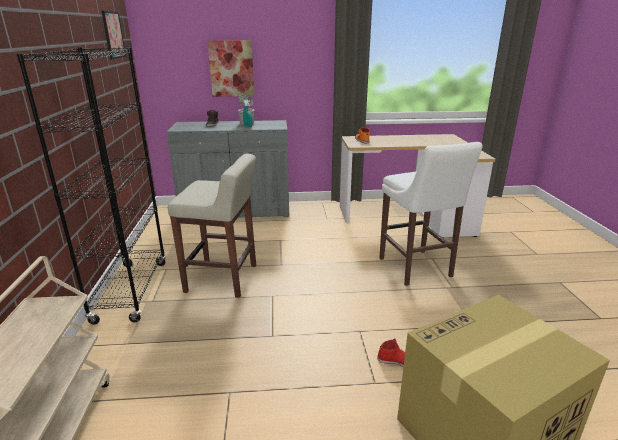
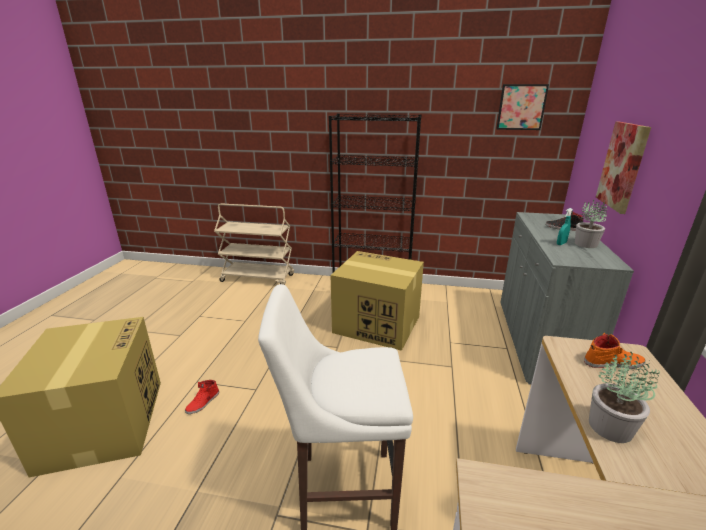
camera: 105 degrees right, 0 degrees up
beige stool [168,154,256,298] -> cardboard box [331,251,424,351]
none -> potted plant [589,352,660,443]

